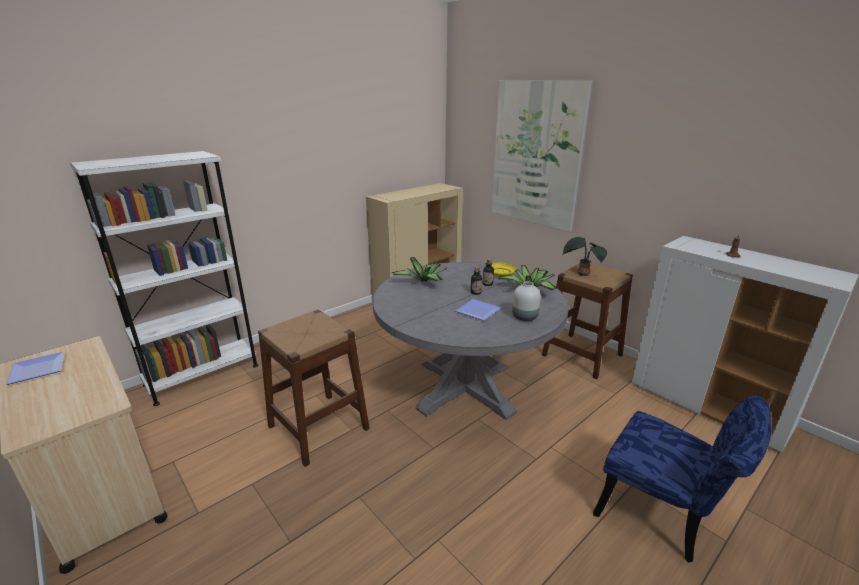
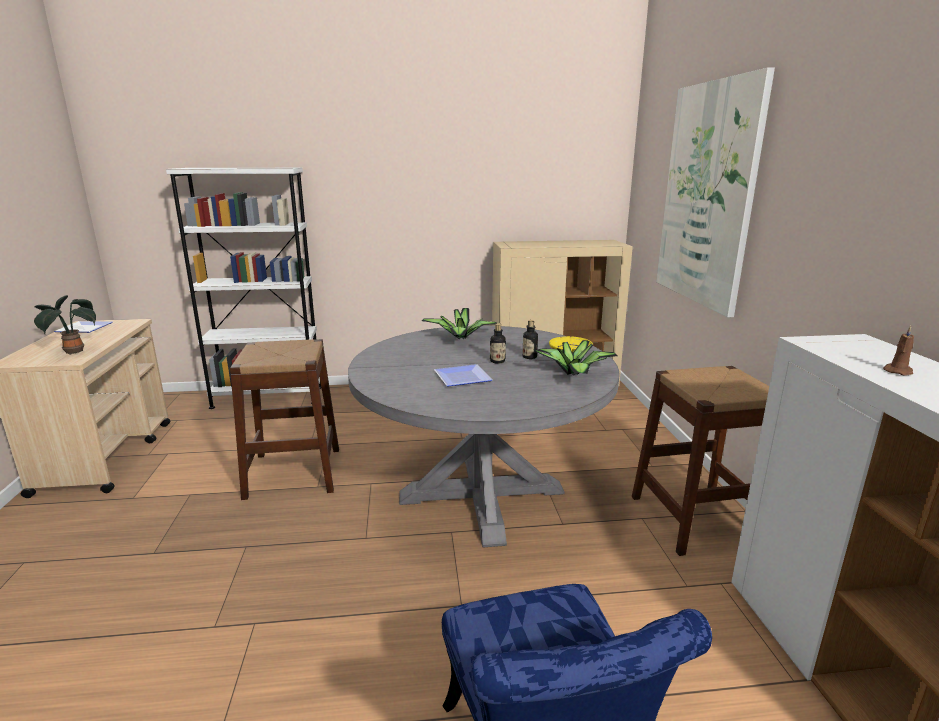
camera: 35 degrees right, 5 degrees down
white vase [512,281,541,321] -> none
potted plant [563,237,607,276] -> potted plant moved to [34,295,96,355]

